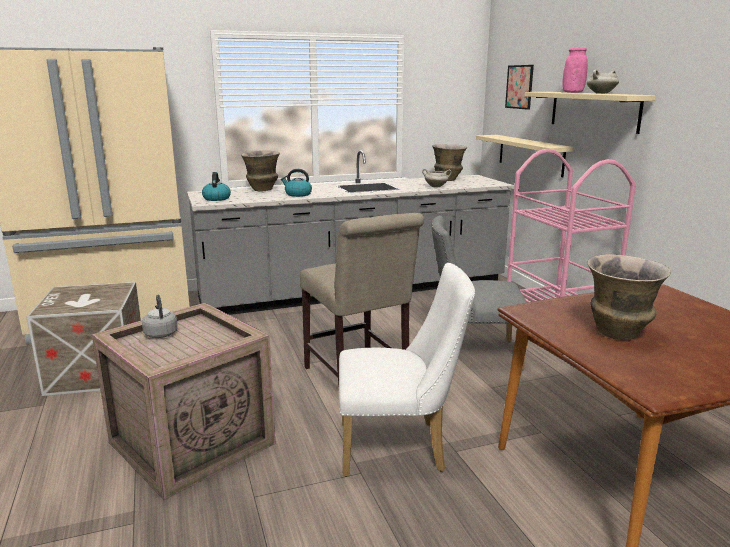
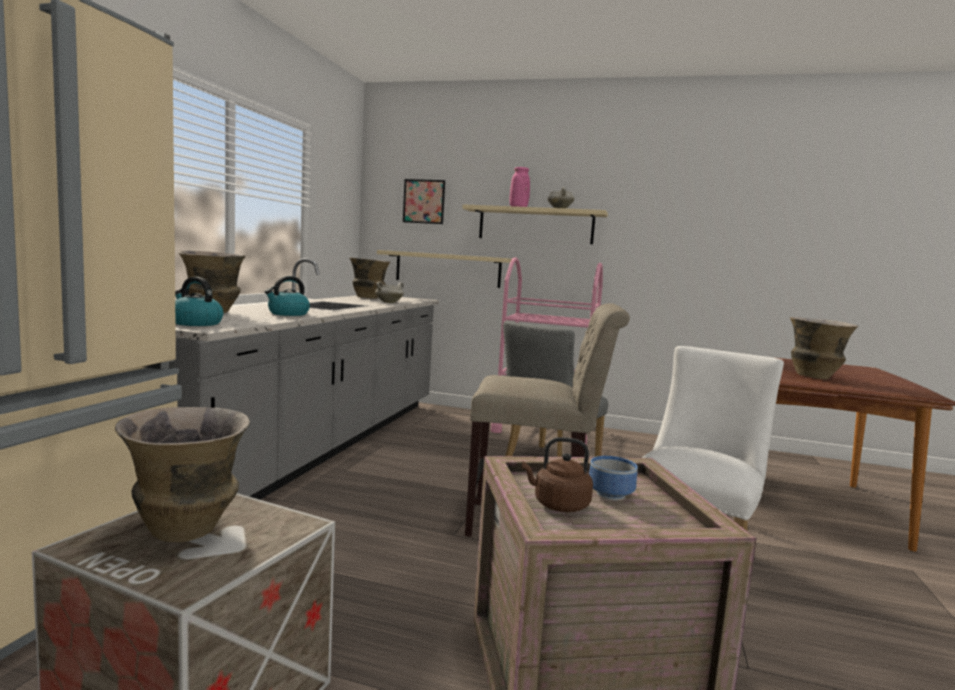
camera: 55 degrees left, 10 degrees down
grey kettle [142,295,178,338] -> brown kettle [522,437,593,512]
none -> vase [115,407,250,542]
none -> bowl [589,456,638,500]

